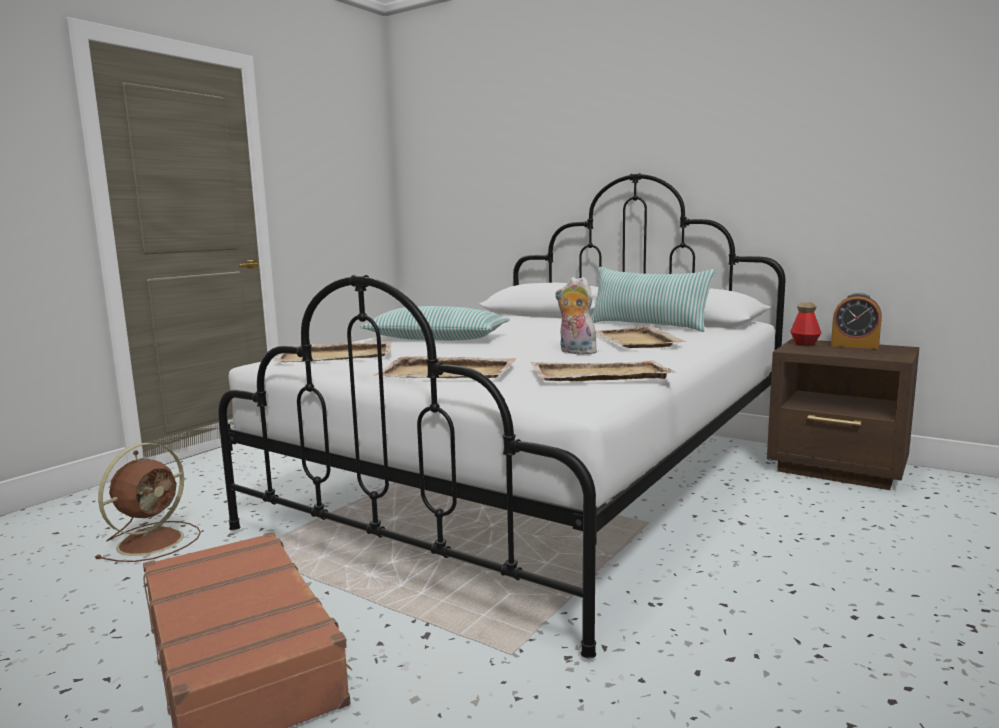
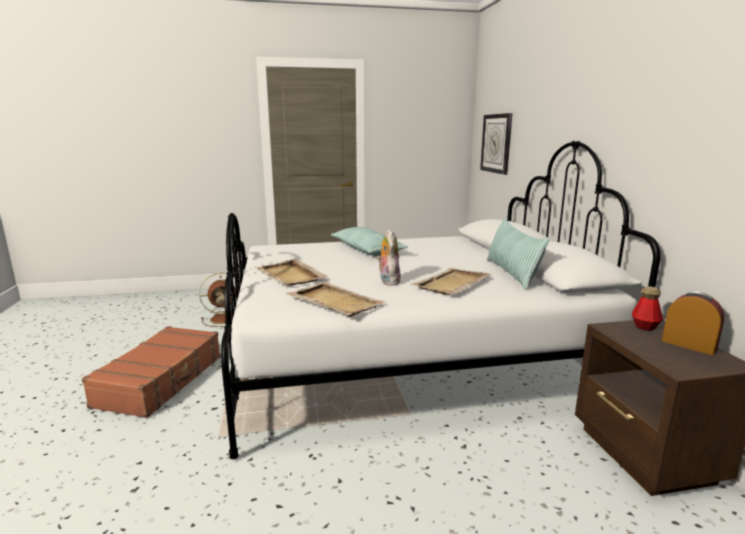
camera: 45 degrees right, 5 degrees up
beige tray [273,341,392,362] -> none
alarm clock [831,293,882,349] -> alarm clock turned 150 degrees clockwise [662,291,724,355]
none -> wall clock [480,113,512,175]

